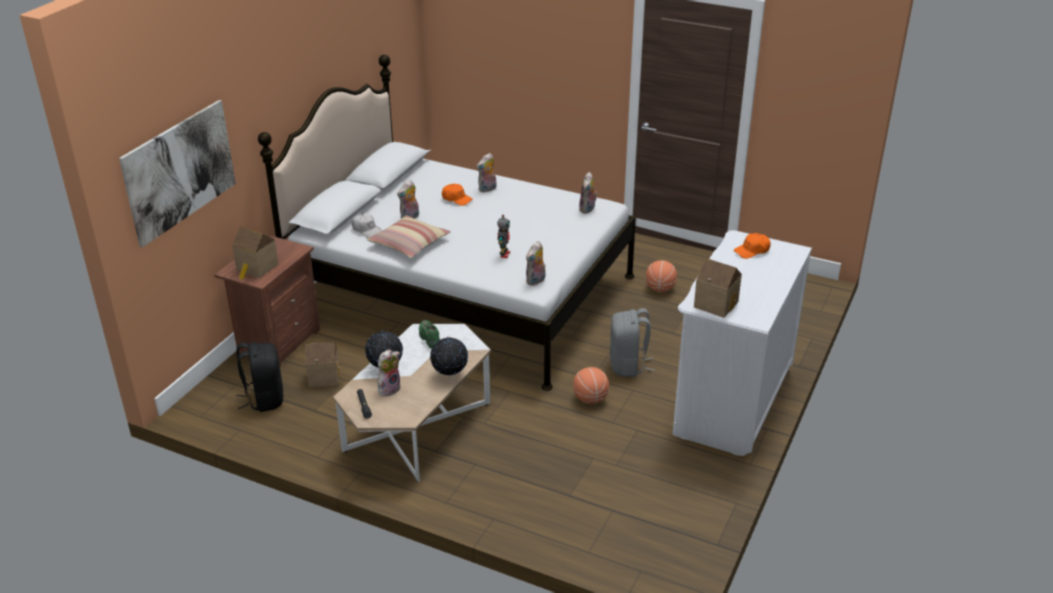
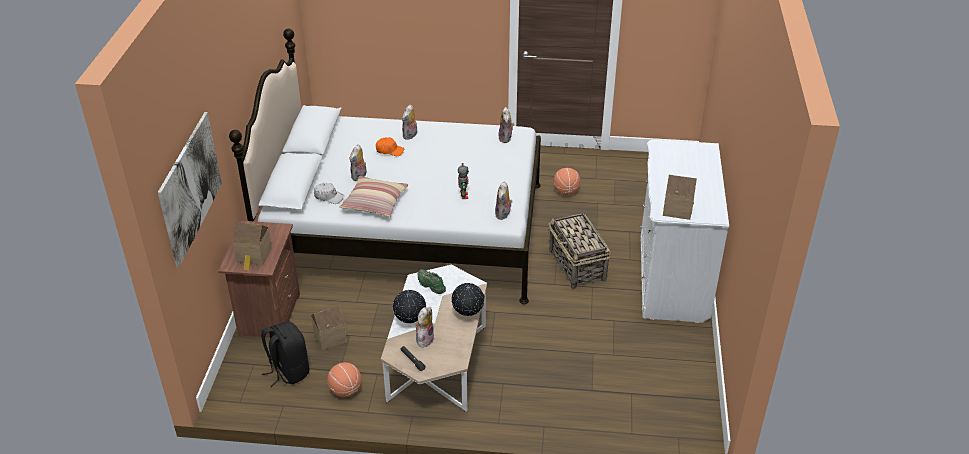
camera: 20 degrees left, 5 degrees up
basketball [573,367,609,404] -> basketball moved to [327,362,362,397]
grey backpack [610,308,655,377] -> basket [548,213,611,289]
orange cap [734,233,771,259] -> none

